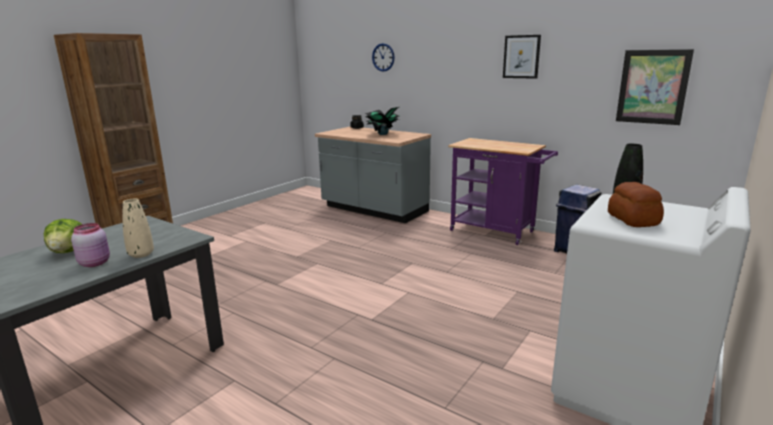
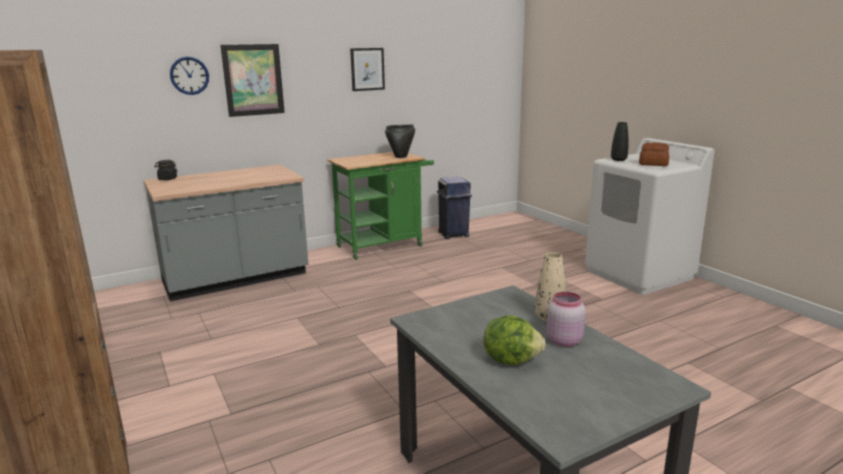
camera: 65 degrees left, 0 degrees up
potted plant [365,107,401,135] -> none
purple cart [448,138,558,245] -> green cart [327,152,434,260]
picture [616,49,694,125] -> picture moved to [220,44,285,117]
none -> black cooking pot [385,125,415,158]

